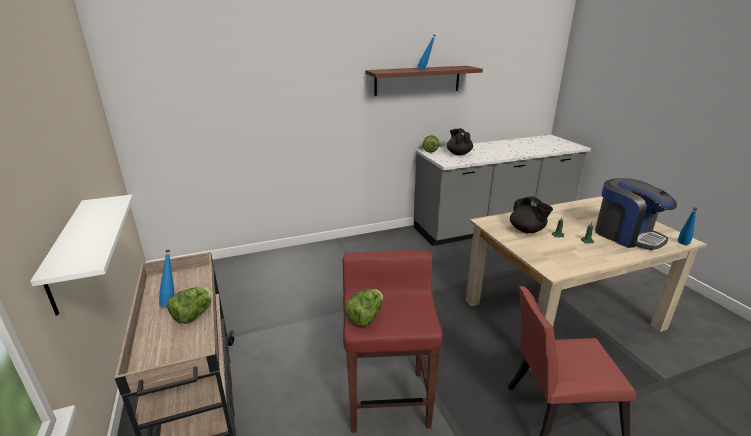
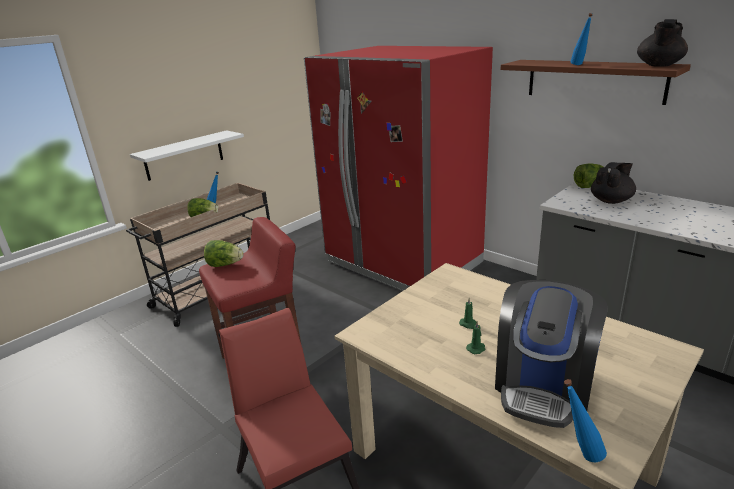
camera: 65 degrees right, 0 degrees up
black teapot [510,196,553,233] -> black teapot moved to [637,19,688,67]
none -> red fridge [304,46,493,291]

